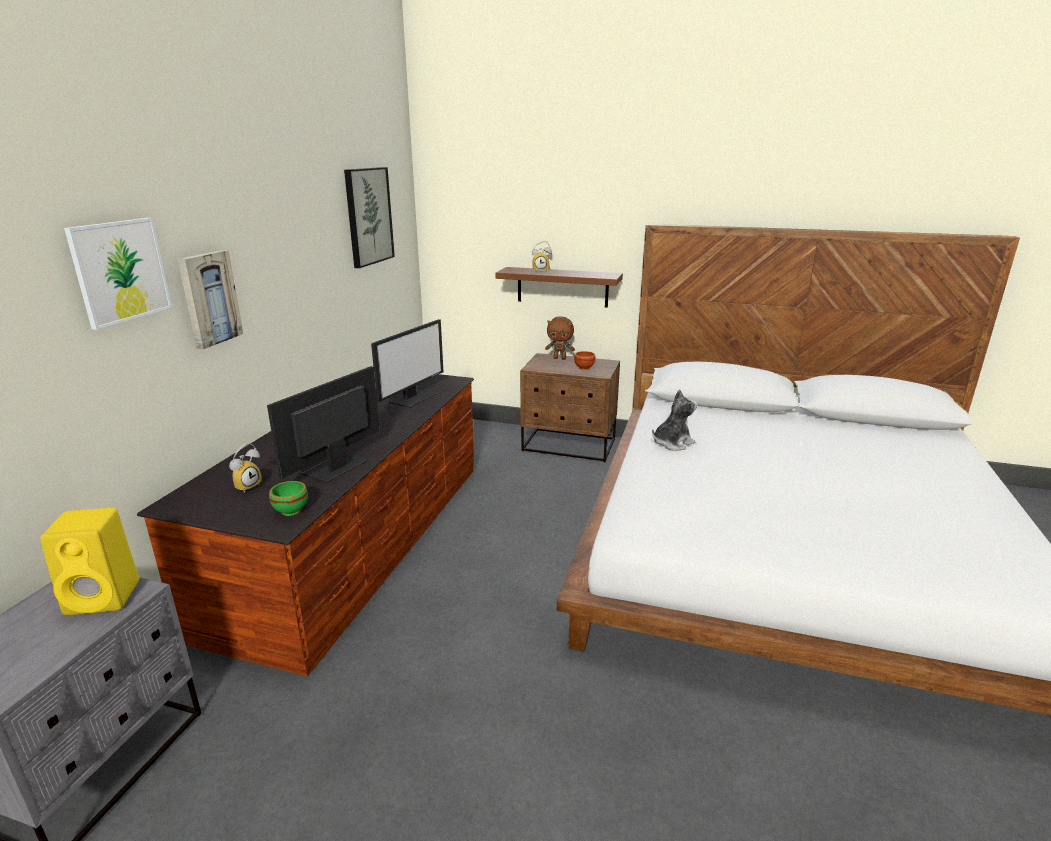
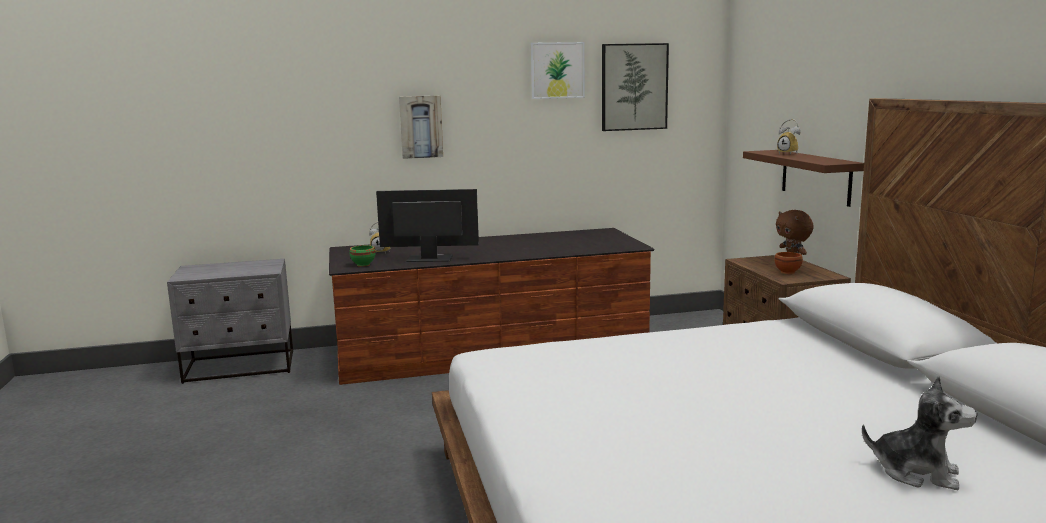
camera: 60 degrees right, 10 degrees down
yellow speaker [40,508,139,615] -> none
picture [64,218,172,330] -> picture moved to [531,42,585,99]
monitor [371,319,443,408] -> none
plush toy [652,389,698,451] -> plush toy moved to [862,376,977,490]

